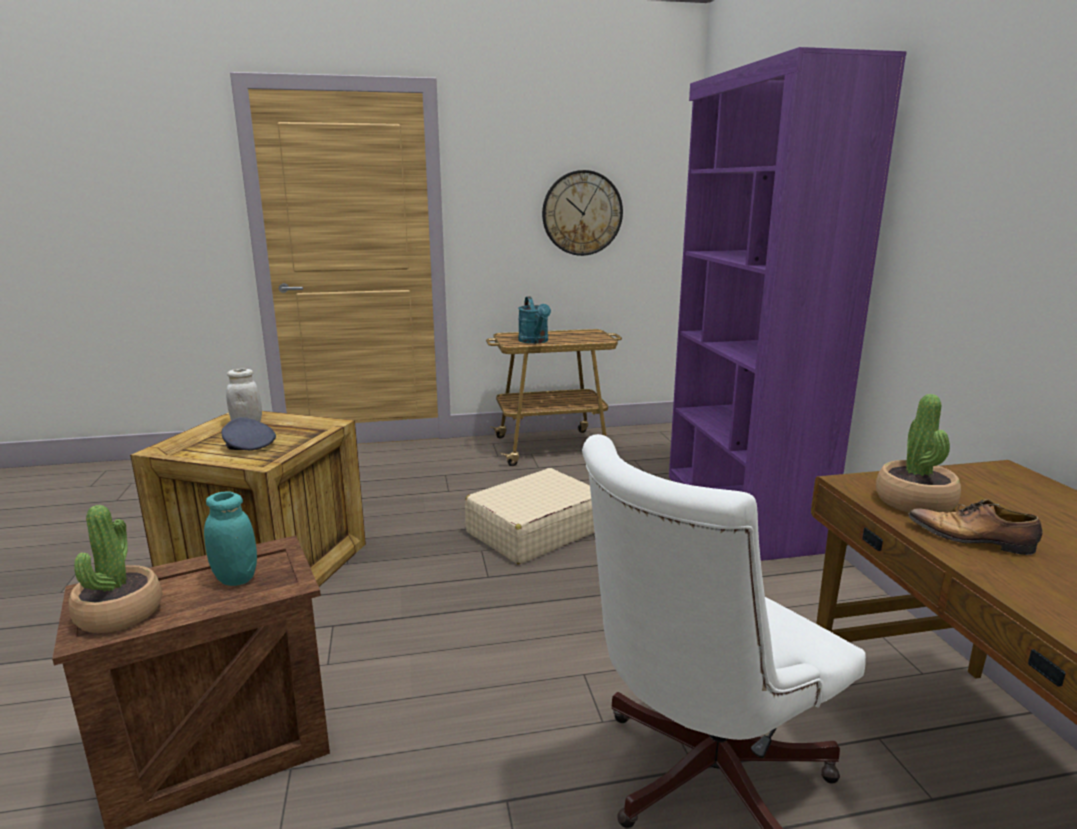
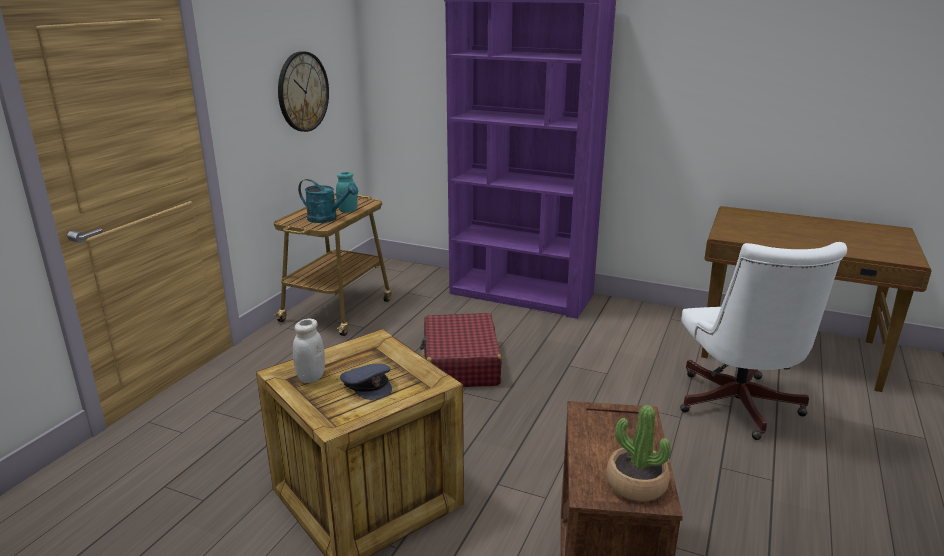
camera: 55 degrees left, 5 degrees up
turquoise jar [204,491,257,586] -> turquoise jar moved to [336,172,358,212]
grey cap [222,417,276,450] -> grey cap turned 120 degrees counterclockwise [340,363,392,400]
beige suitcase [465,468,595,565] -> red suitcase [420,313,502,387]
potted plant [876,394,961,513] -> none
shoe [908,499,1043,555] -> none

